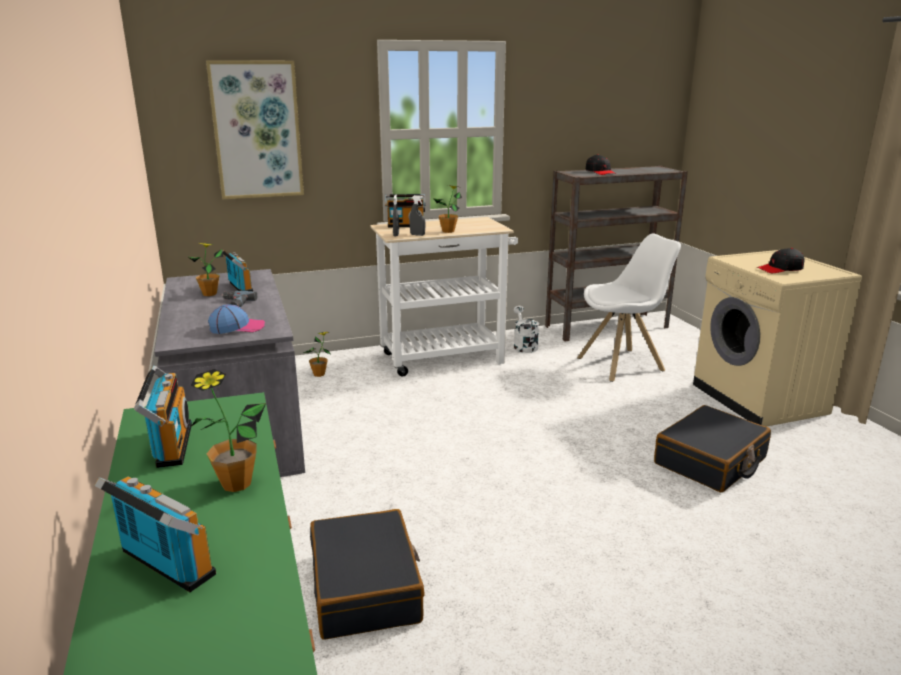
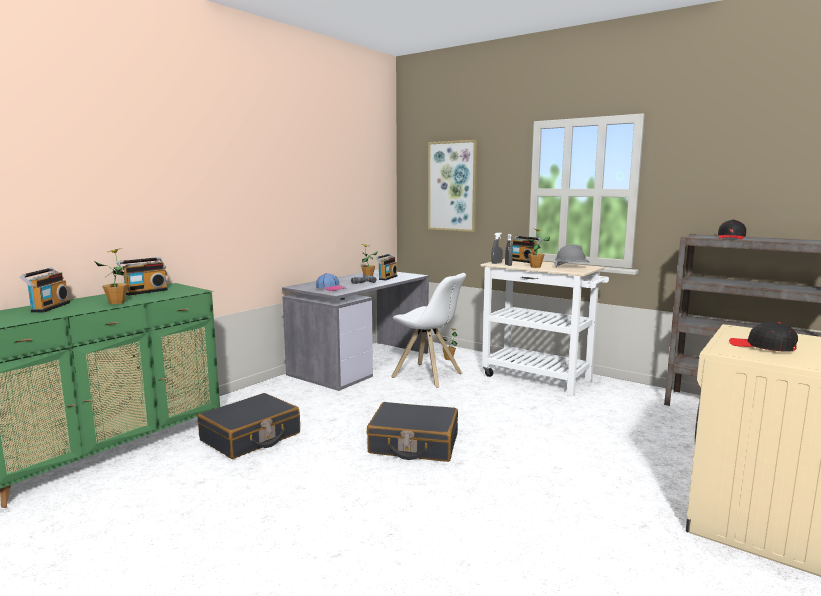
camera: 55 degrees right, 10 degrees down
white watering can [514,306,539,353] -> none
white chair [577,233,681,382] -> white chair moved to [391,273,466,388]
black suitcase [654,405,771,492] -> black suitcase moved to [367,402,458,462]
none -> grey hard hat [554,245,589,268]

